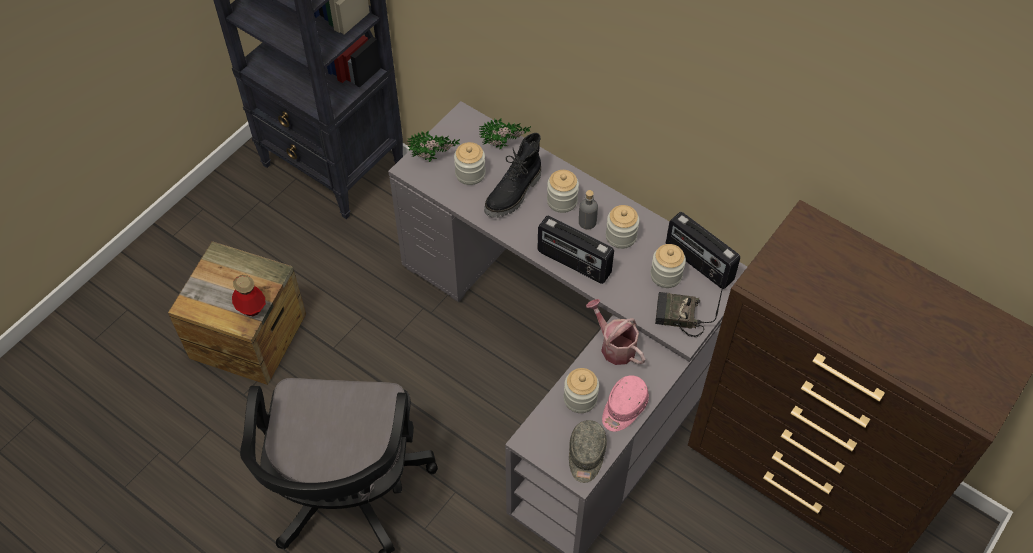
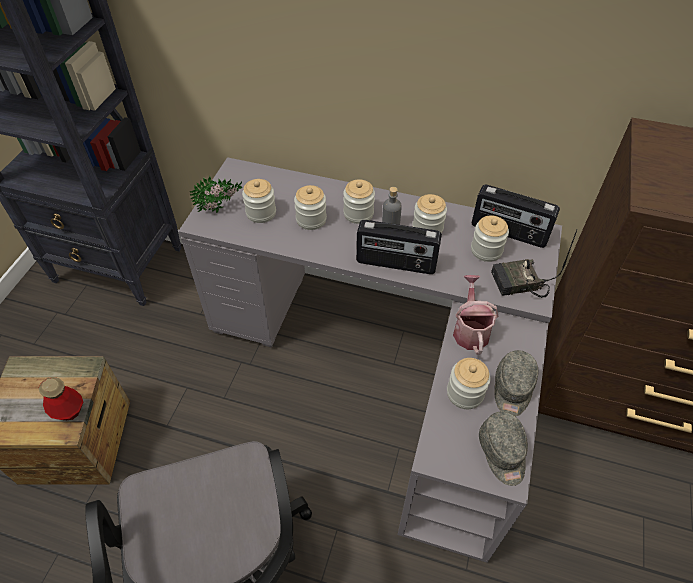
camera: 20 degrees left, 5 degrees down
potted plant [479,118,531,150] -> none
black boot [484,133,541,218] -> jar [294,185,327,230]
watering can [586,299,646,365] -> watering can turned 60 degrees clockwise [453,275,499,354]
pink cap [602,376,649,432] -> grey cap [494,350,538,417]

